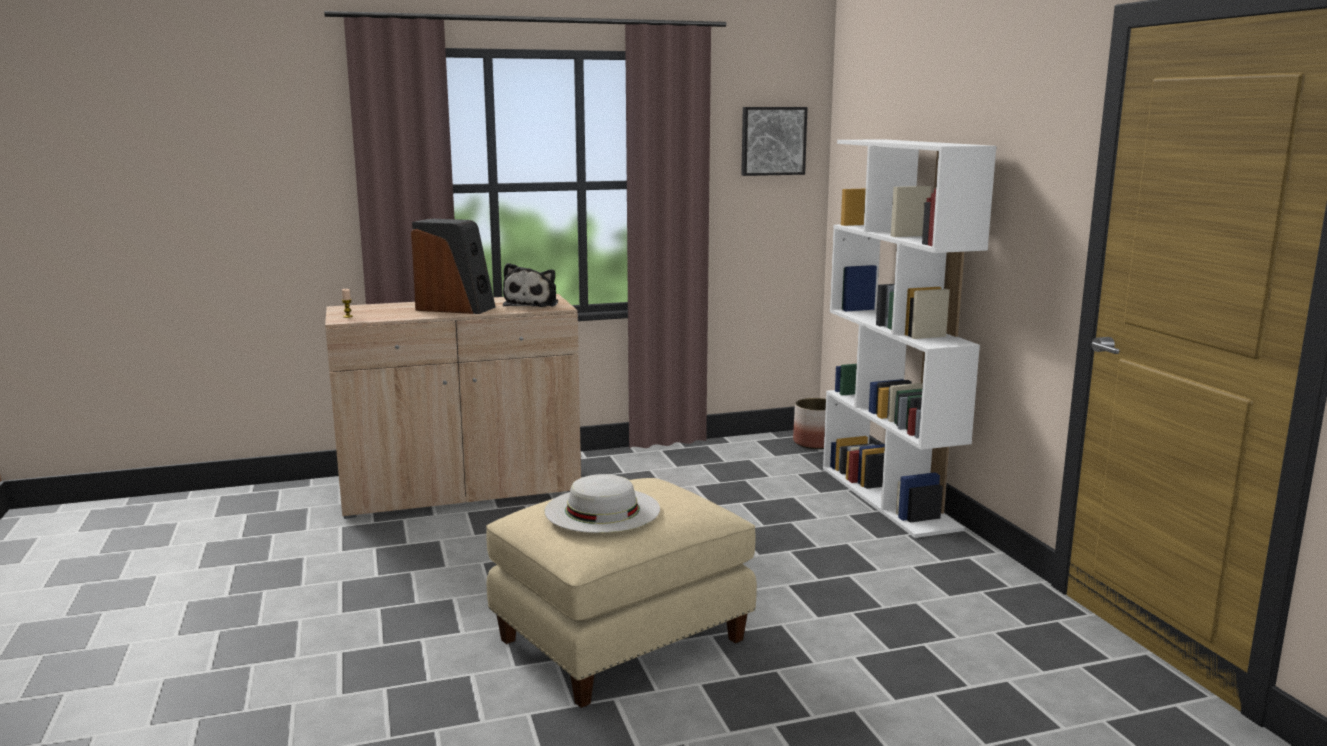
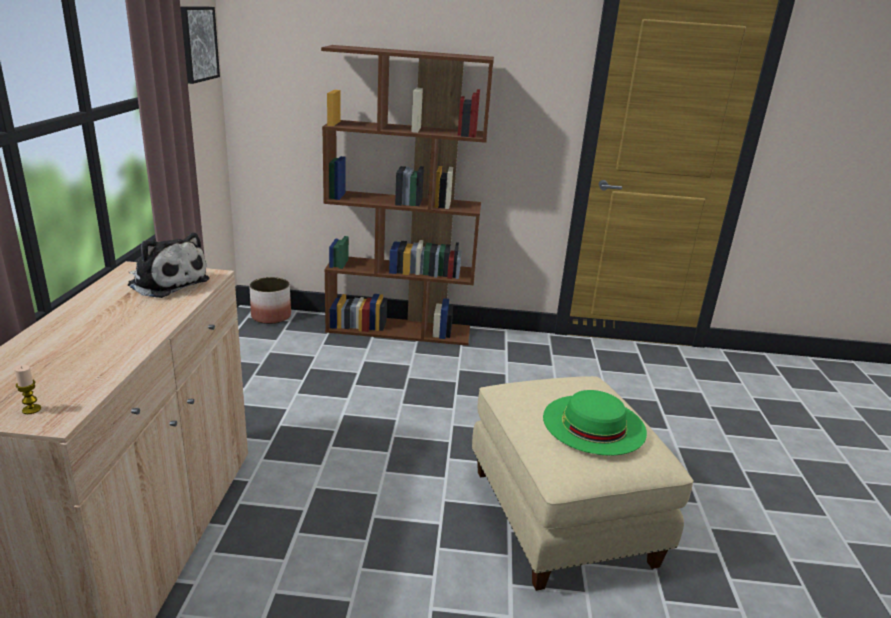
camera: 70 degrees left, 10 degrees up
speaker [411,218,496,314] -> none
white hat [545,474,660,533] -> green hat [543,390,647,456]
white bookcase [823,139,997,538] -> brown bookcase [321,45,494,346]

